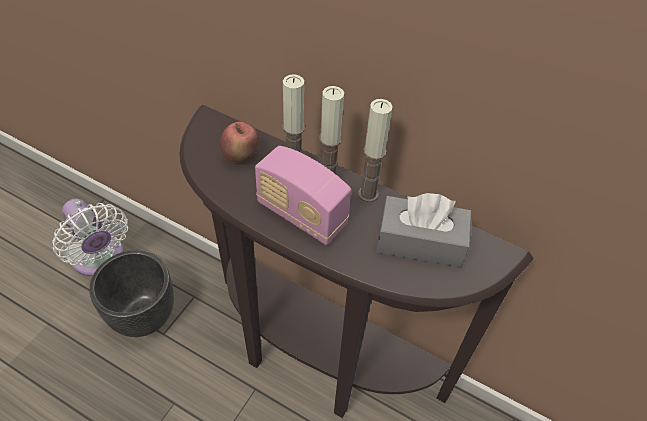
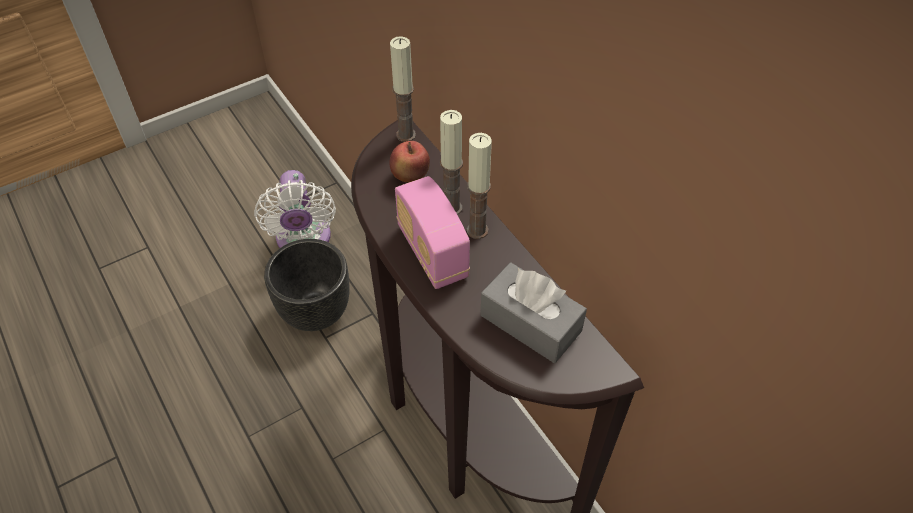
camera: 30 degrees right, 0 degrees up
candle [358,99,393,202] -> candle moved to [390,36,416,142]

